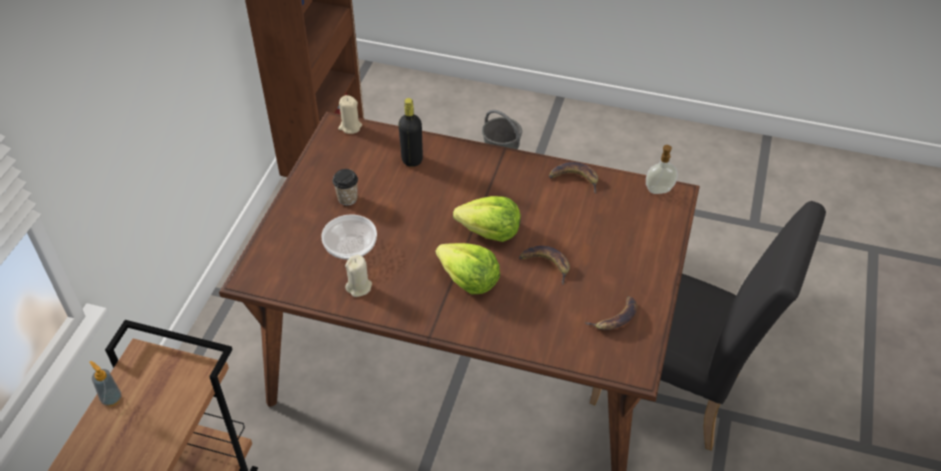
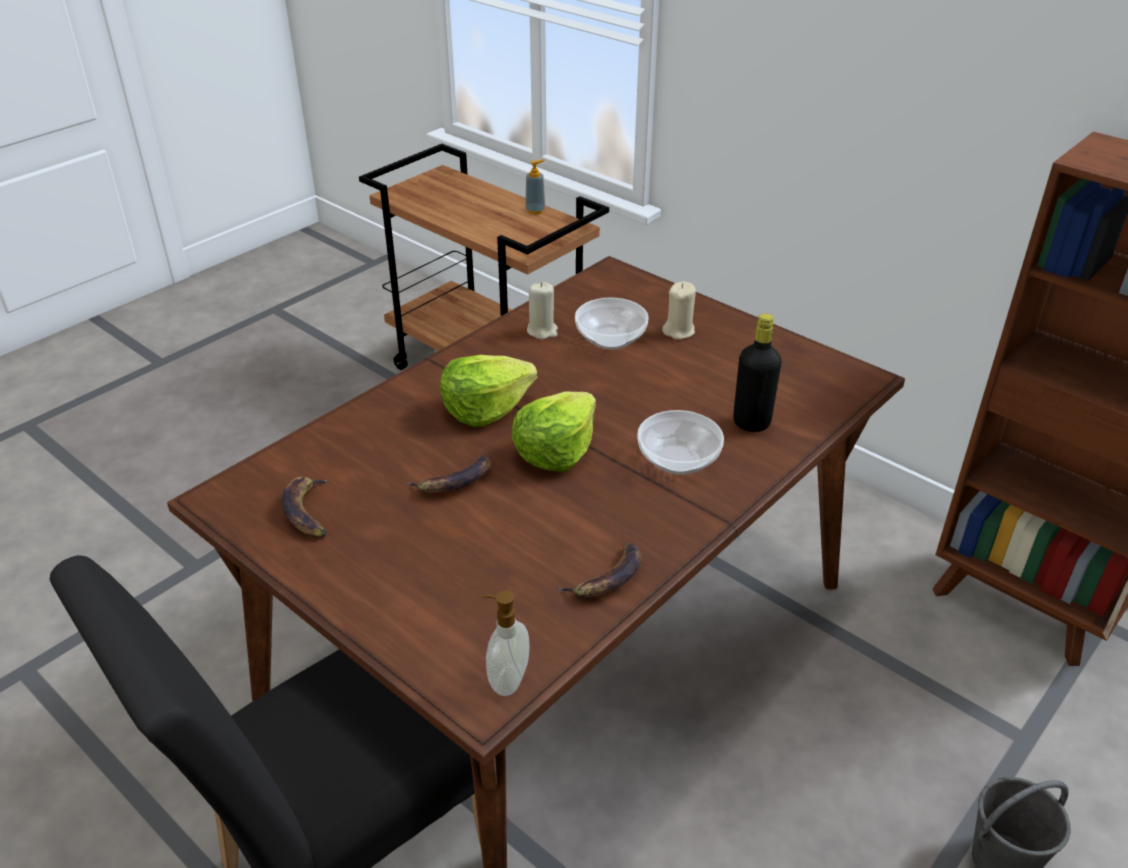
camera: 115 degrees right, 10 degrees down
cup [333,169,358,206] -> none
beige candle [338,95,362,134] -> beige candle moved to [662,281,696,339]
none -> bowl [637,410,724,475]

